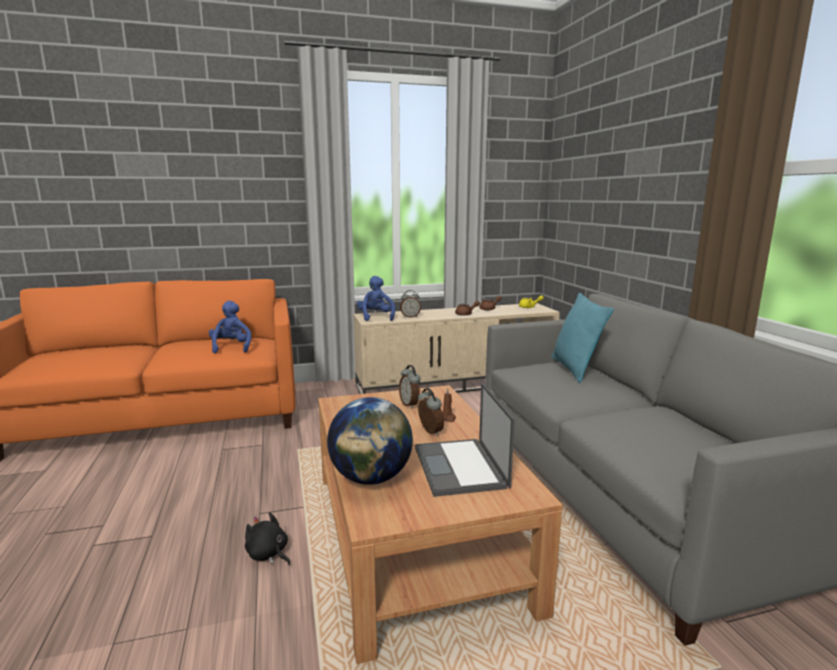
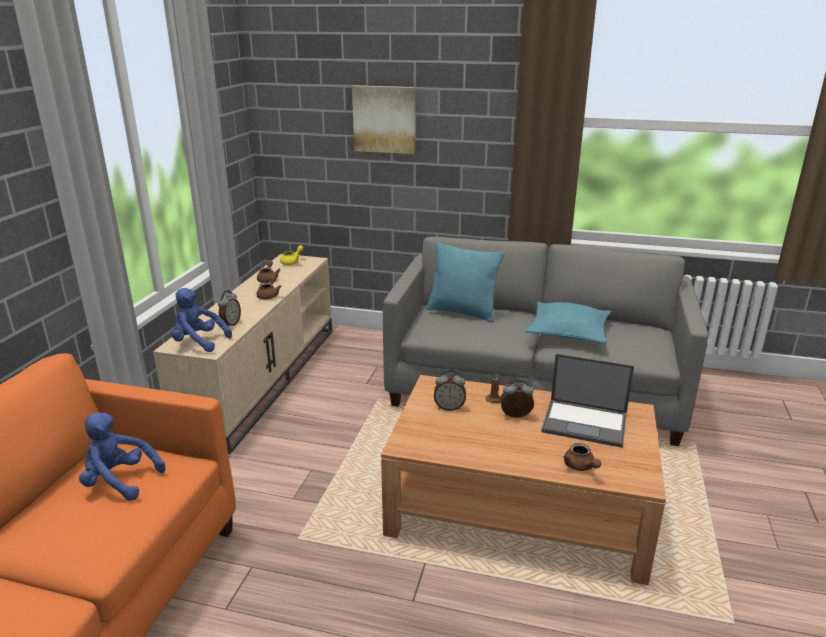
camera: 60 degrees left, 10 degrees up
black plush toy [245,512,290,565] -> none
globe [327,397,413,485] -> brown teapot [563,443,601,471]
none -> picture [352,85,415,154]
none -> turquoise pillow [525,302,611,344]

